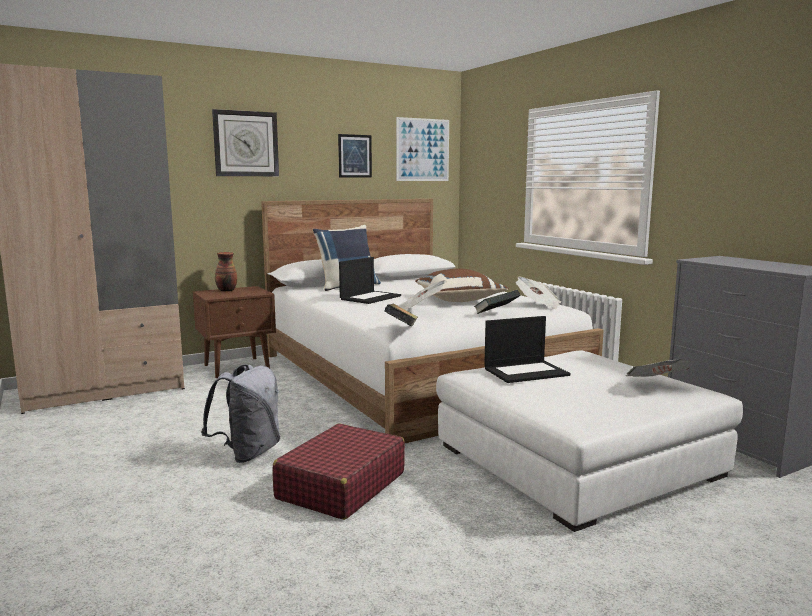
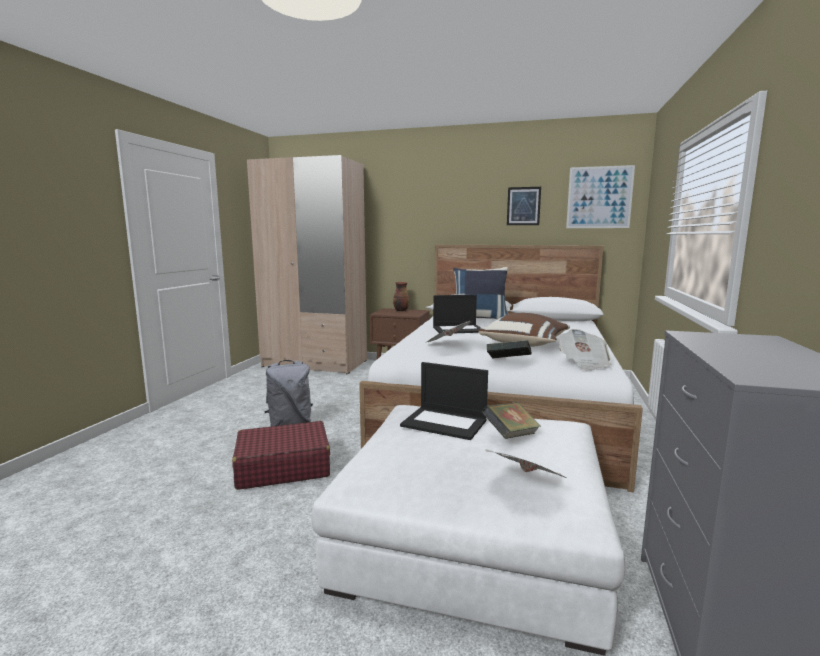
camera: 45 degrees right, 0 degrees up
wall clock [212,109,279,176] -> none
book [384,304,418,326] -> book moved to [482,402,541,439]

